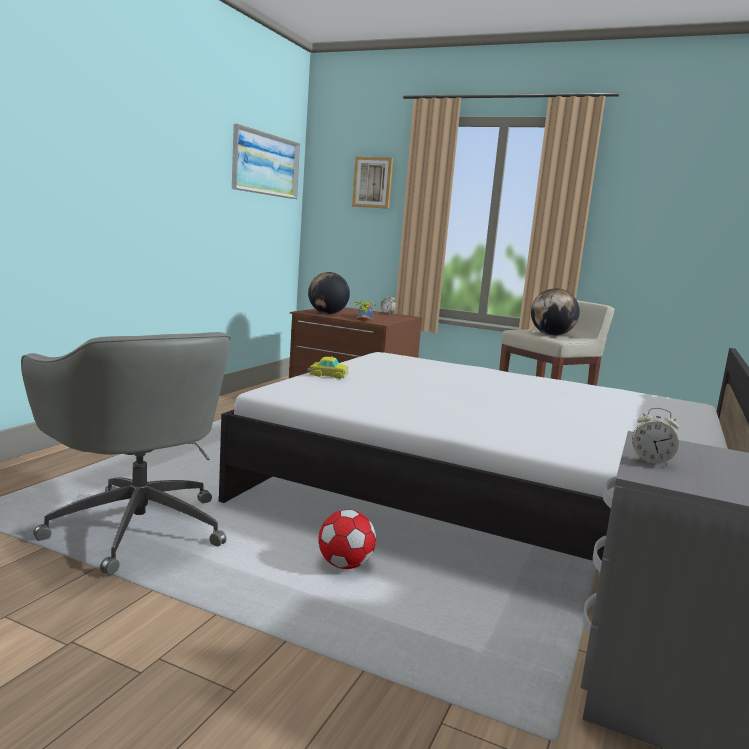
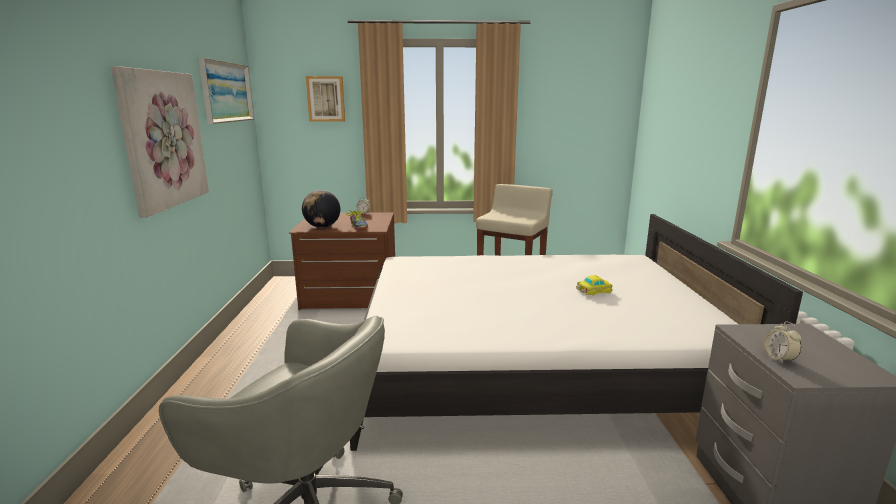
camera: 25 degrees left, 5 degrees up
toy car [307,357,348,379] -> toy car moved to [576,275,613,295]
football [318,510,376,569] -> none
globe [531,288,580,336] -> none
alarm clock [632,408,679,467] -> alarm clock turned 90 degrees clockwise [764,322,801,364]
none -> picture [111,66,209,218]

